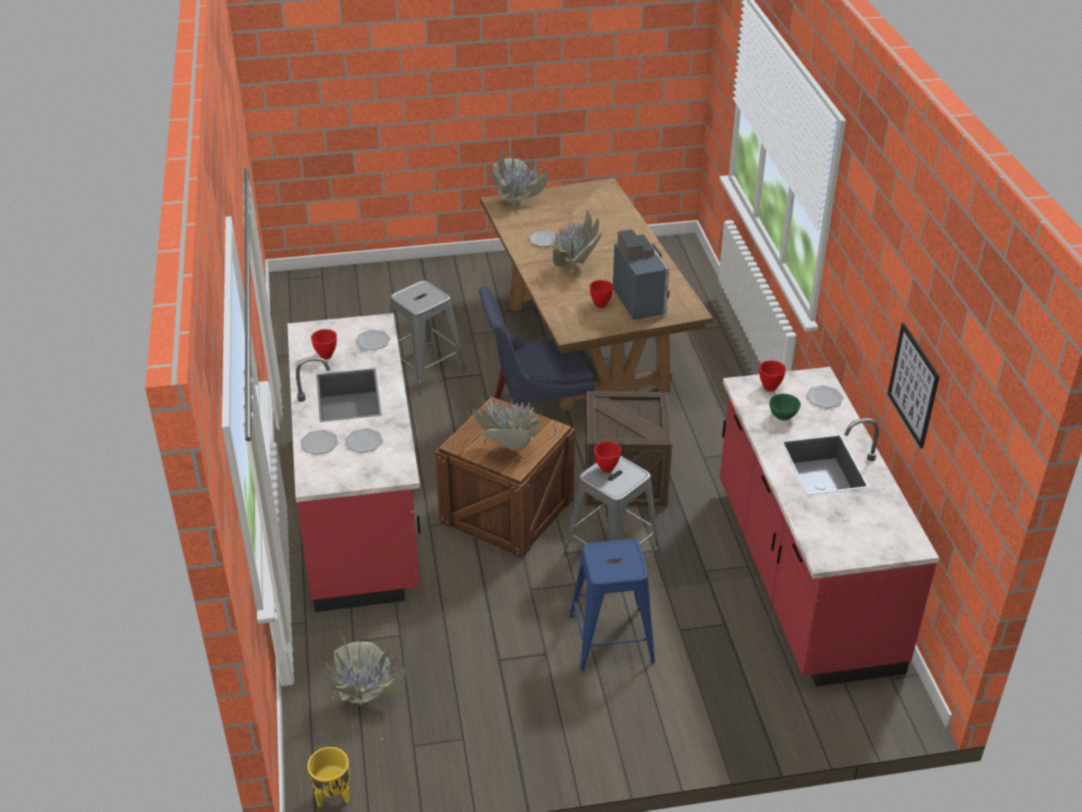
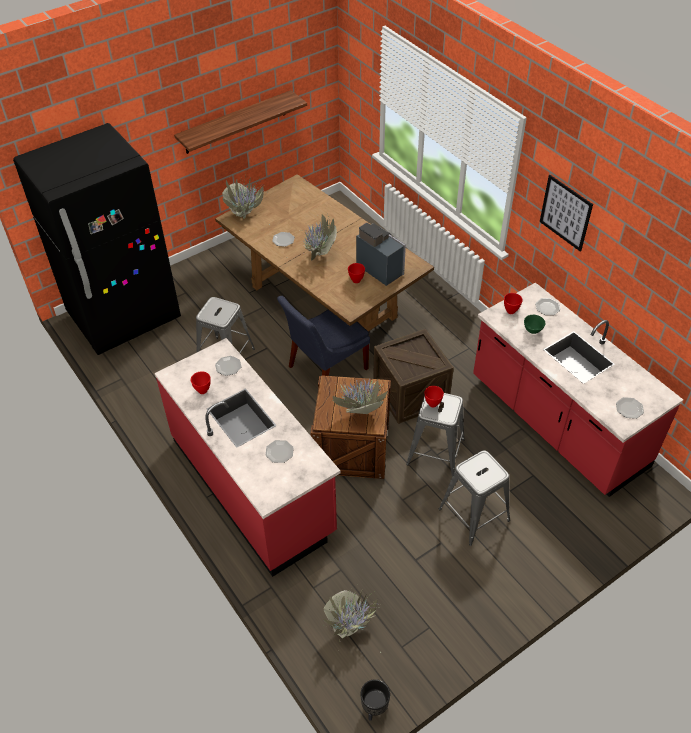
camera: 25 degrees left, 10 degrees up
plate [300,430,338,455] -> plate moved to [616,397,644,419]
yellow planter [307,747,350,808] -> black planter [360,679,390,721]
blue stool [569,539,655,671] -> grey stool [439,450,510,546]
picture [888,323,940,449] -> picture moved to [540,175,593,252]
none -> black fridge [13,123,181,355]
none -> shelf [174,90,307,154]

